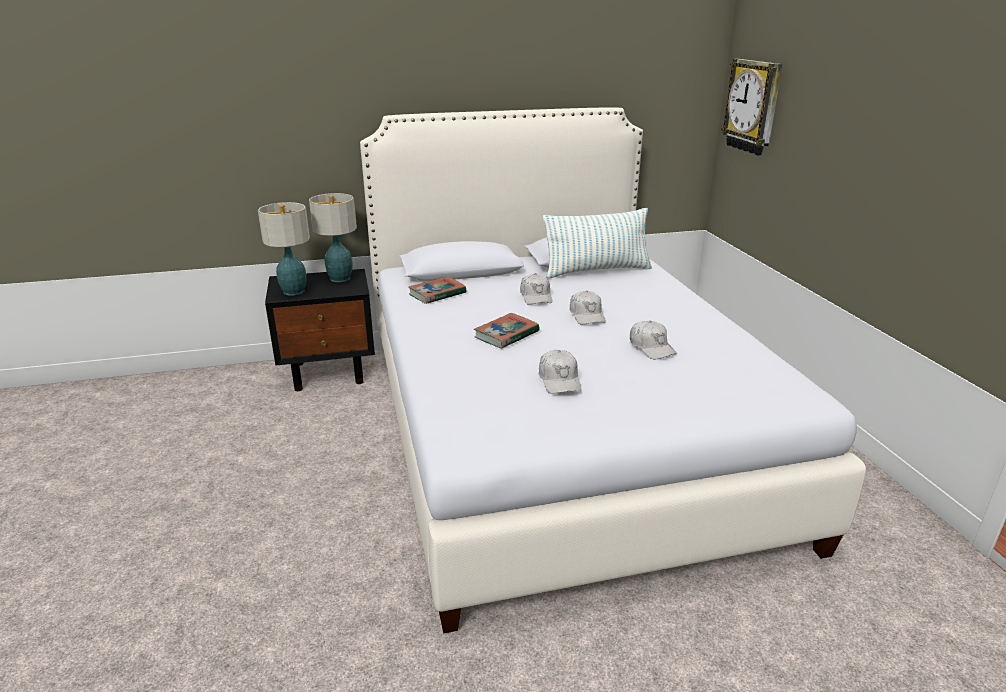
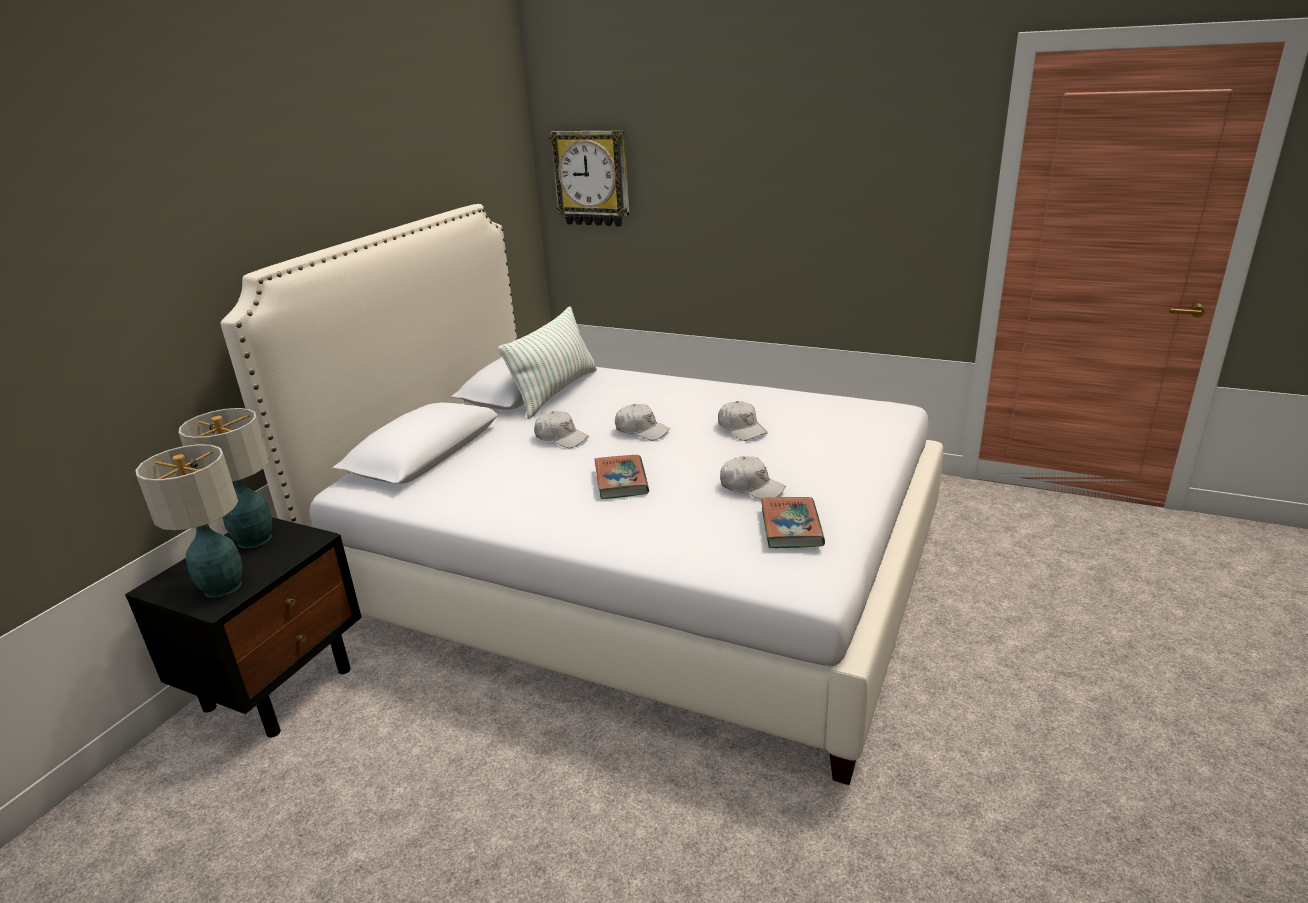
camera: 50 degrees left, 0 degrees up
book [408,276,466,304] -> book moved to [761,497,825,548]
white cap [630,321,677,359] -> white cap turned 45 degrees clockwise [718,401,768,441]

